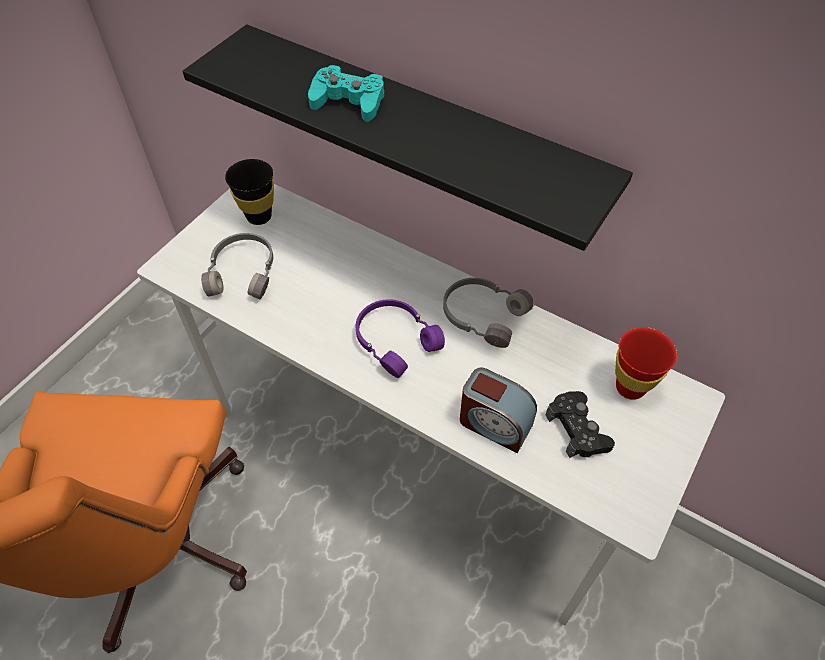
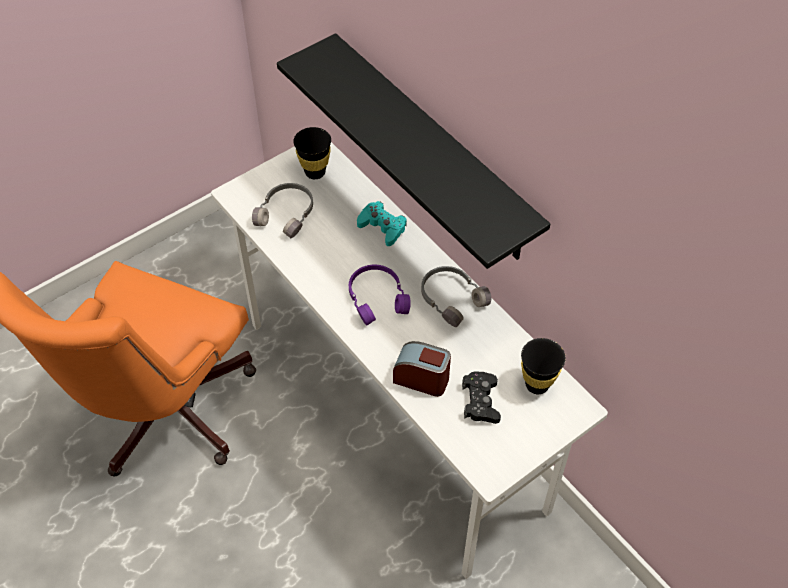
camera: 20 degrees right, 0 degrees up
turquoise game controller [308,65,384,122] -> turquoise game controller moved to [357,201,407,246]
alarm clock [460,367,537,453] -> alarm clock turned 150 degrees clockwise [393,341,451,397]
red cup [615,327,677,400] -> black cup [521,338,566,394]

